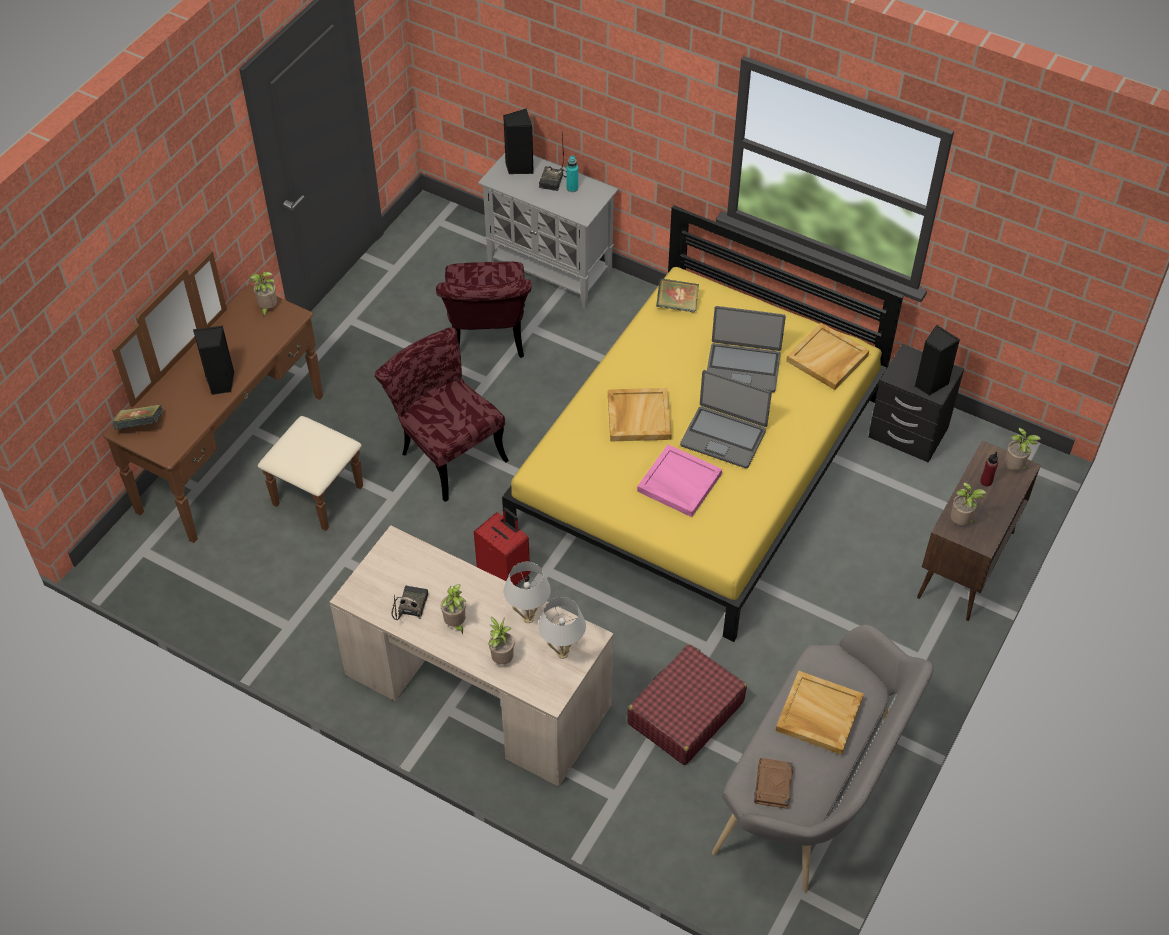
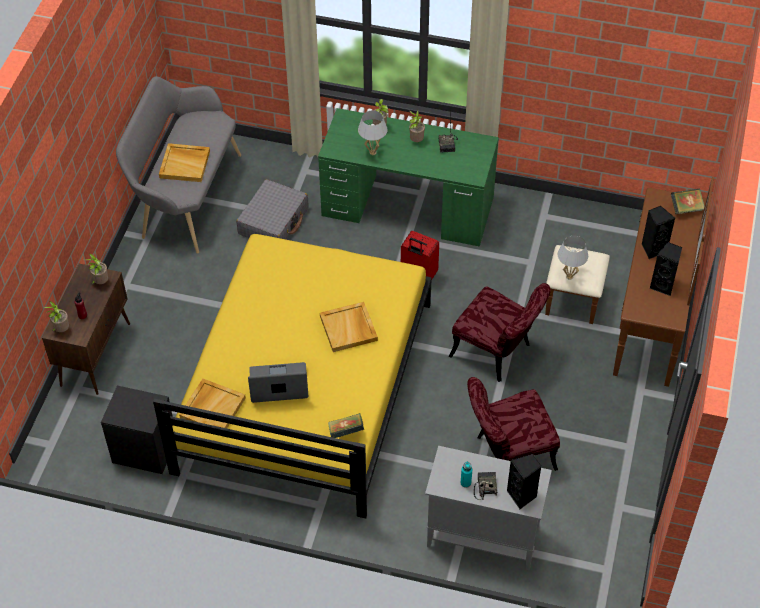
camera: 165 degrees right, 0 degrees up
potted plant [249,272,277,318] -> none
beige desk [330,525,613,787] -> green desk [318,108,499,247]
red chair [436,262,532,358] -> red chair turned 90 degrees counterclockwise [467,377,560,471]
white table lamp [538,597,586,659] -> white table lamp moved to [558,236,588,280]
red suitcase [627,644,747,765] -> grey suitcase [236,179,308,240]
pink tray [637,444,722,517] -> none
laptop [680,370,772,468] -> none
brown book [754,758,793,809] -> none
black speaker [914,325,960,396] -> black speaker moved to [650,242,682,296]

